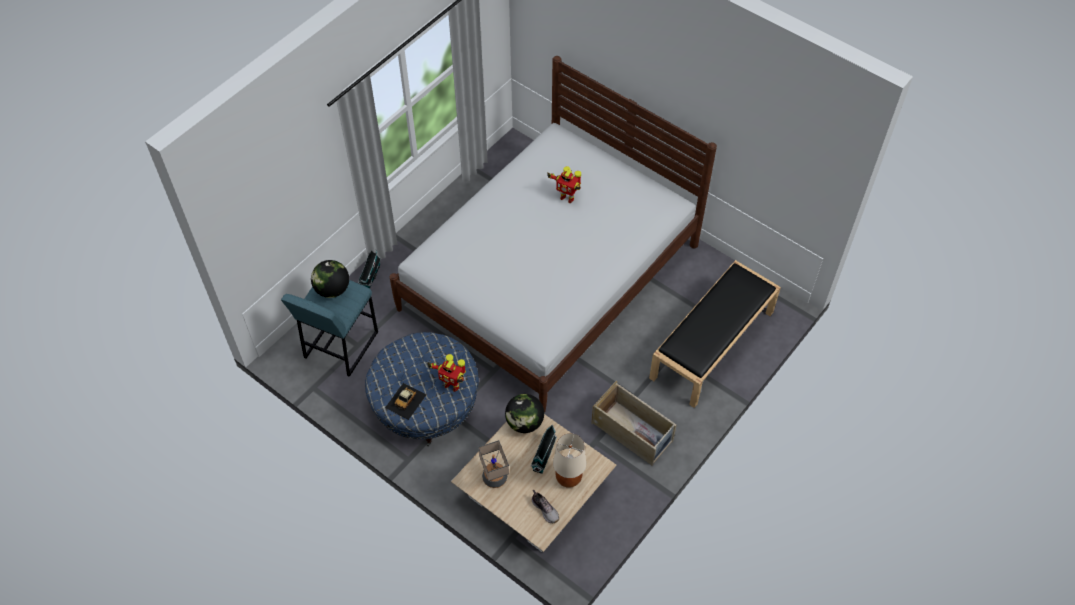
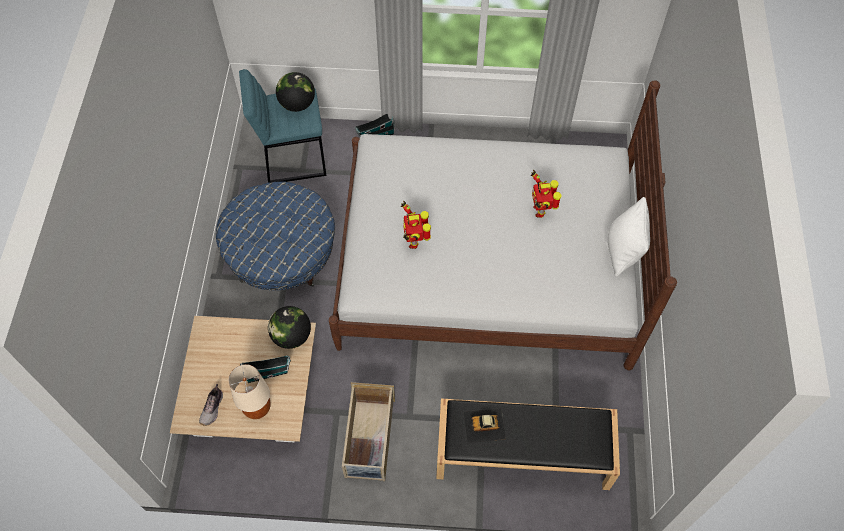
camera: 55 degrees right, 5 degrees up
toy car [385,383,426,420] -> toy car moved to [464,409,506,443]
toy robot [427,354,466,392] -> toy robot moved to [401,201,431,249]
table lamp [478,440,509,488] -> none
none -> white pillow [608,197,650,277]

